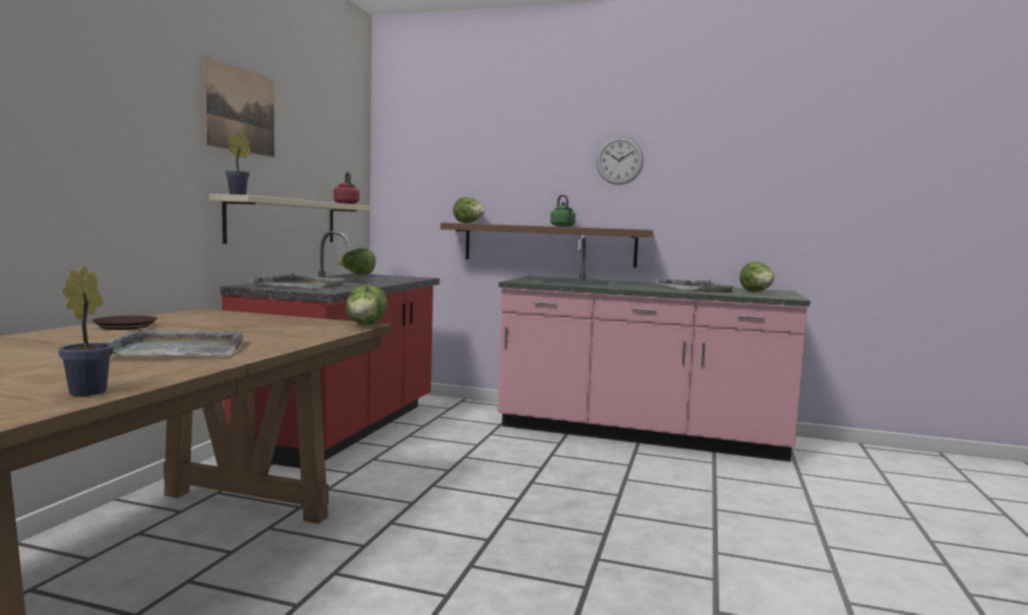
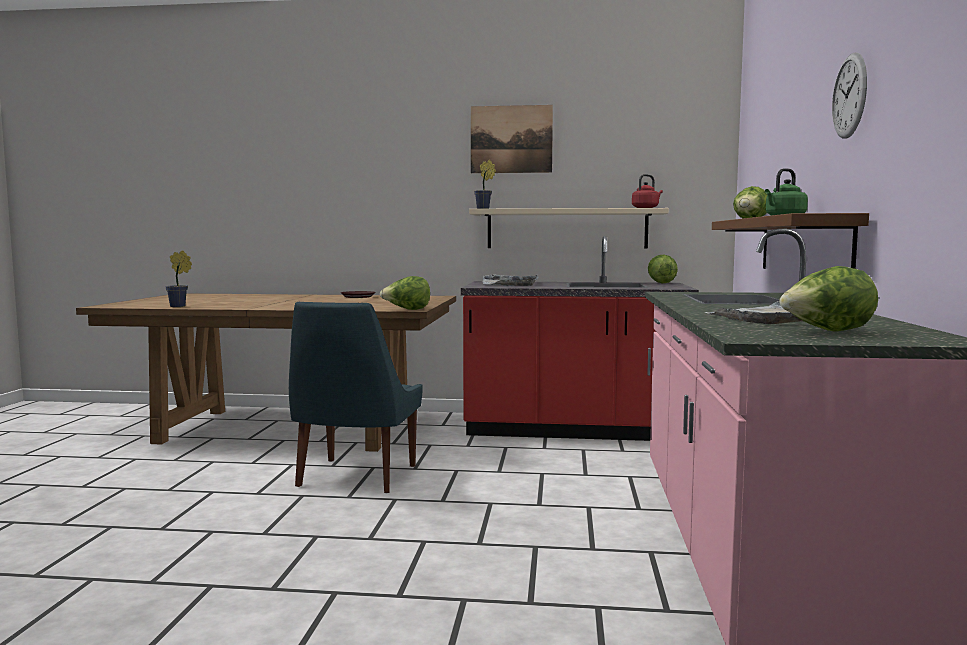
camera: 80 degrees right, 0 degrees up
grey tray [103,328,246,356] -> none
none -> blue chair [289,302,423,493]

